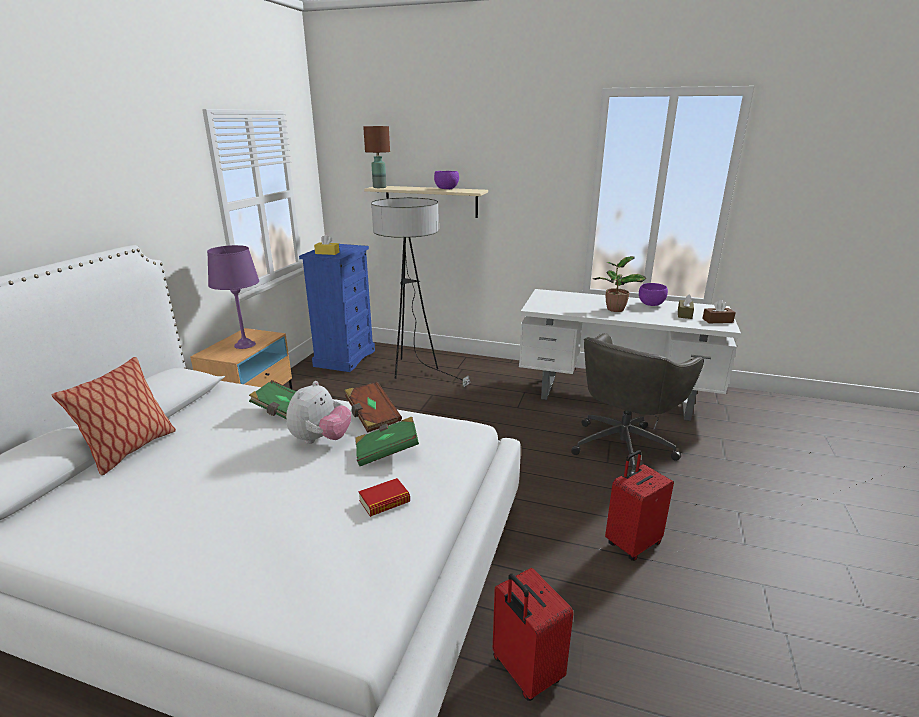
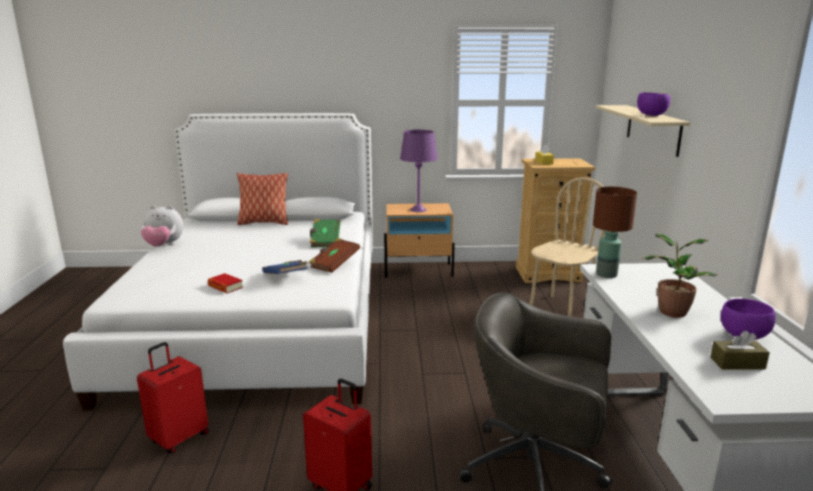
camera: 70 degrees right, 5 degrees down
plush toy [286,381,351,444] -> plush toy moved to [141,206,184,247]
blue dresser [299,244,375,372] -> beige dresser [516,158,595,283]
green book [355,416,419,466] -> blue book [262,260,308,274]
brown table lamp [363,126,390,188] -> brown table lamp moved to [593,187,637,278]
floor lamp [371,198,472,387] -> beige chair [530,177,605,316]
brown tissue box [702,300,736,323] -> none

